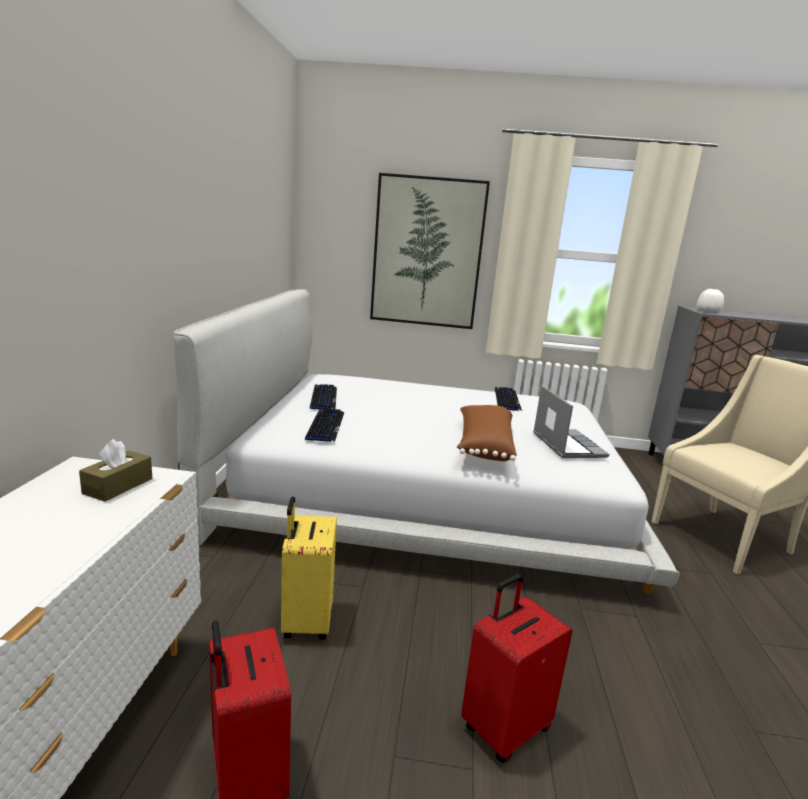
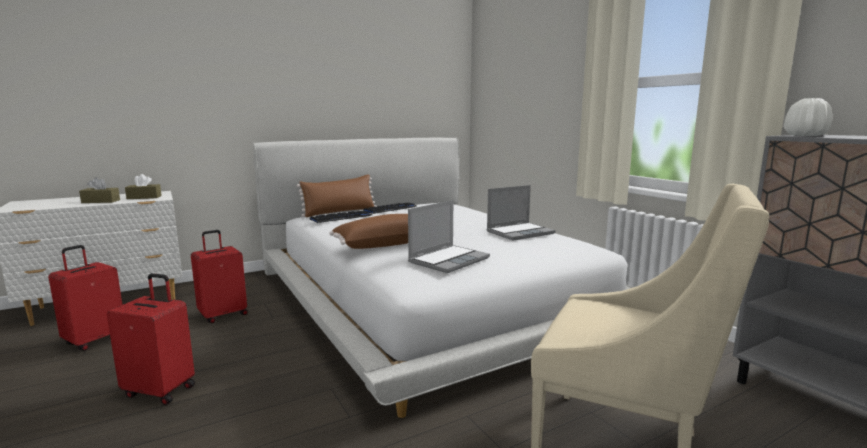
camera: 55 degrees right, 5 degrees down
yellow suitcase [281,496,337,639] -> red suitcase [191,230,248,323]
picture [370,173,490,329] -> none
keyboard [495,387,522,411] -> laptop [487,185,556,241]
none -> brown tissue box [79,177,120,203]
none -> brown pillow [297,174,377,217]

